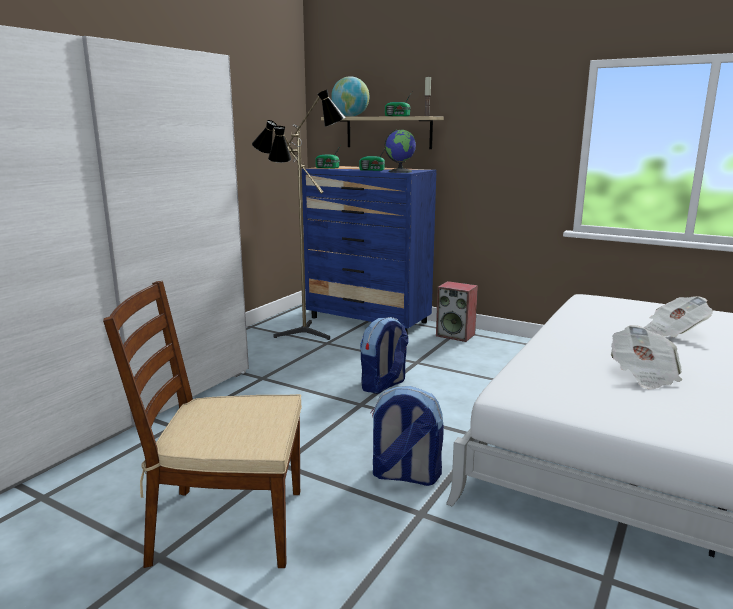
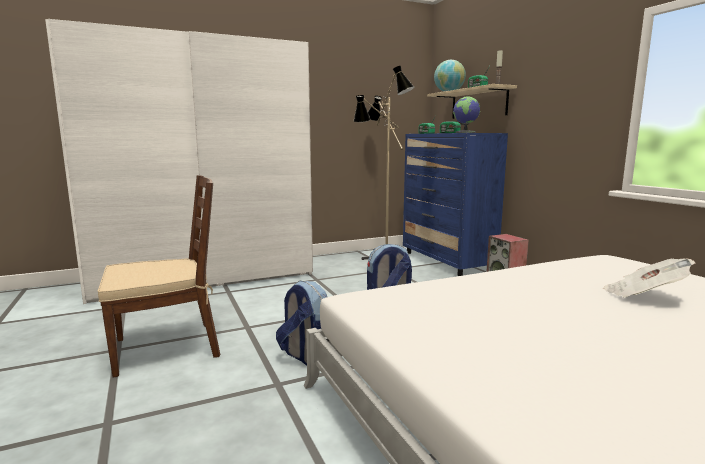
camera: 35 degrees right, 5 degrees down
brown chair [103,281,302,568] -> brown chair turned 120 degrees clockwise [97,175,220,377]
newspaper [611,325,682,389] -> none

